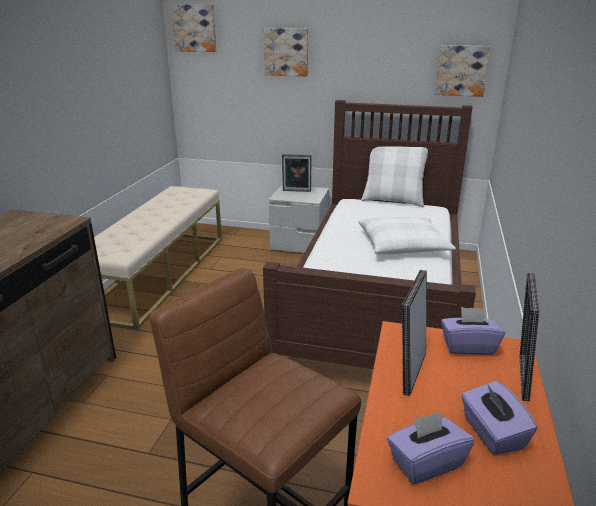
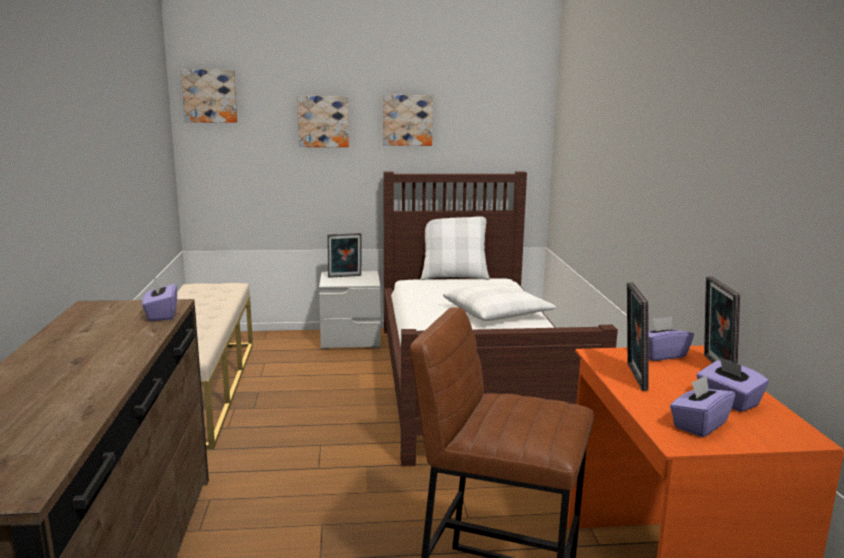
camera: 20 degrees left, 10 degrees down
picture [435,45,490,97] -> picture moved to [383,95,433,146]
none -> purple tissue box [142,278,177,321]

